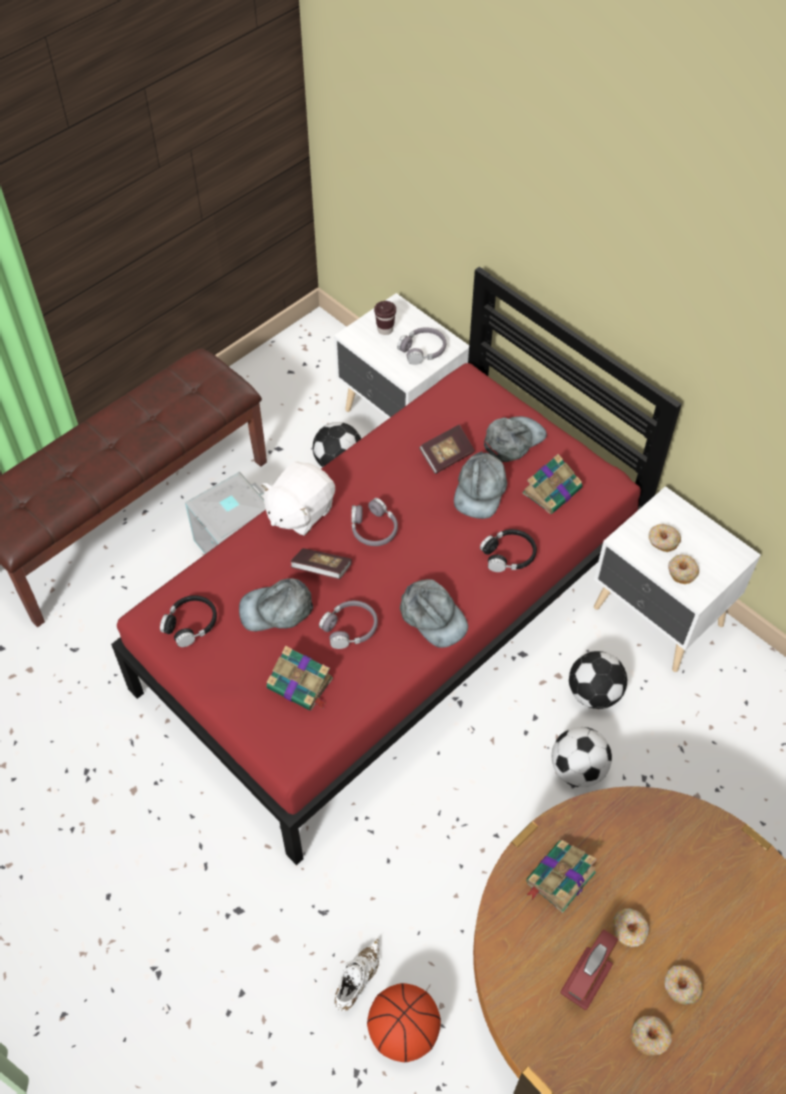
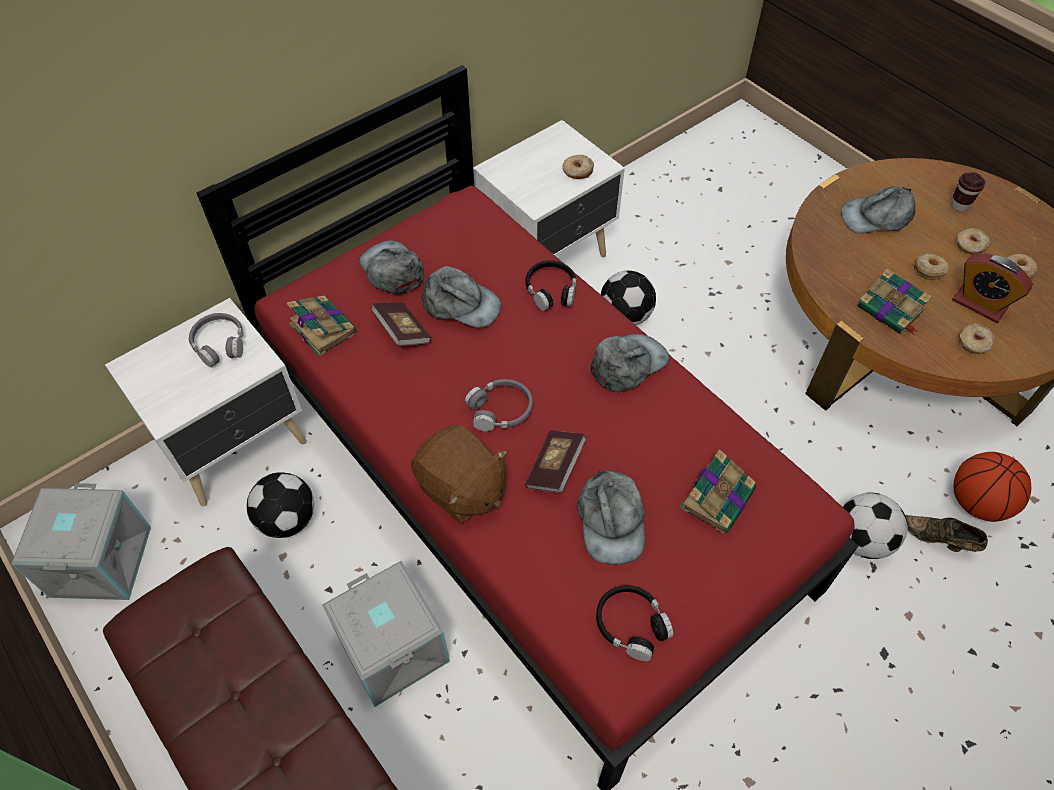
camera: 85 degrees left, 0 degrees up
white plush toy [261,461,335,536] -> brown plush toy [411,425,507,524]
grey headphones [319,601,378,649] -> none
white shoe [335,939,379,1011] -> brown shoe [905,515,988,552]
brown cup [374,301,396,335] -> brown cup moved to [951,172,986,212]
book [522,454,583,514] -> book moved to [287,296,357,357]
football [551,727,612,787] -> football moved to [842,493,908,559]
donut [649,524,681,552] -> donut moved to [959,323,995,354]
none -> grey storage box [11,483,151,600]
none -> grey cap [841,186,916,233]

